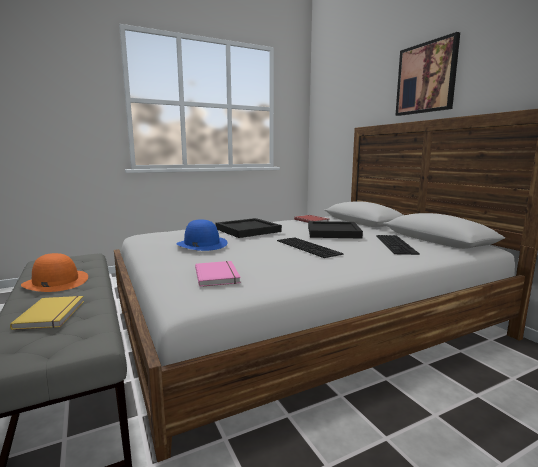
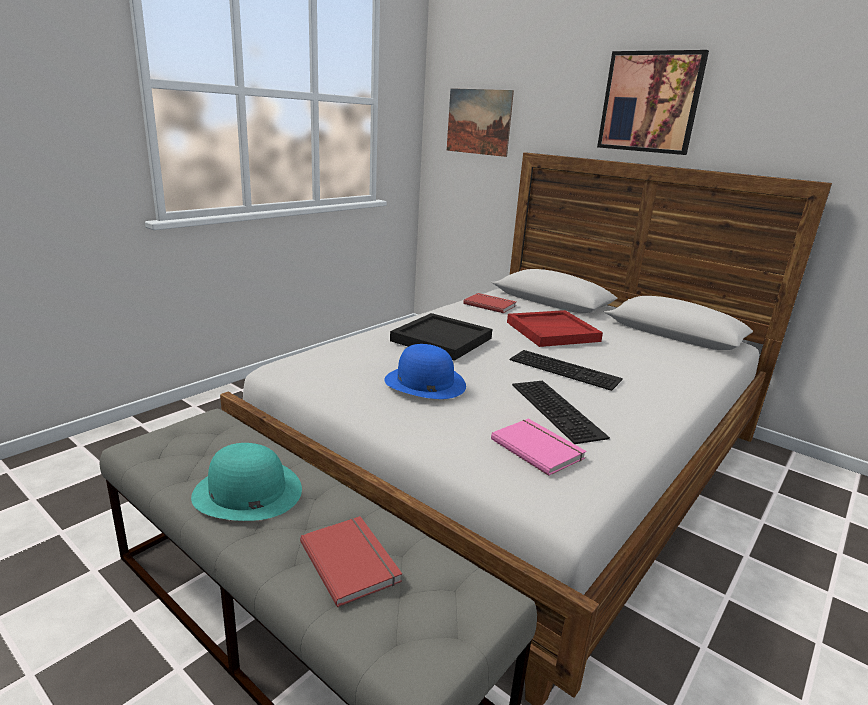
camera: 25 degrees left, 10 degrees up
yellow book [10,296,84,330] -> red book [300,516,402,608]
orange hat [21,253,88,292] -> turquoise hat [191,443,302,521]
black tray [308,221,363,239] -> red tray [507,310,603,347]
keyboard [376,235,420,255] -> keyboard moved to [512,381,610,444]
none -> picture [447,88,514,157]

